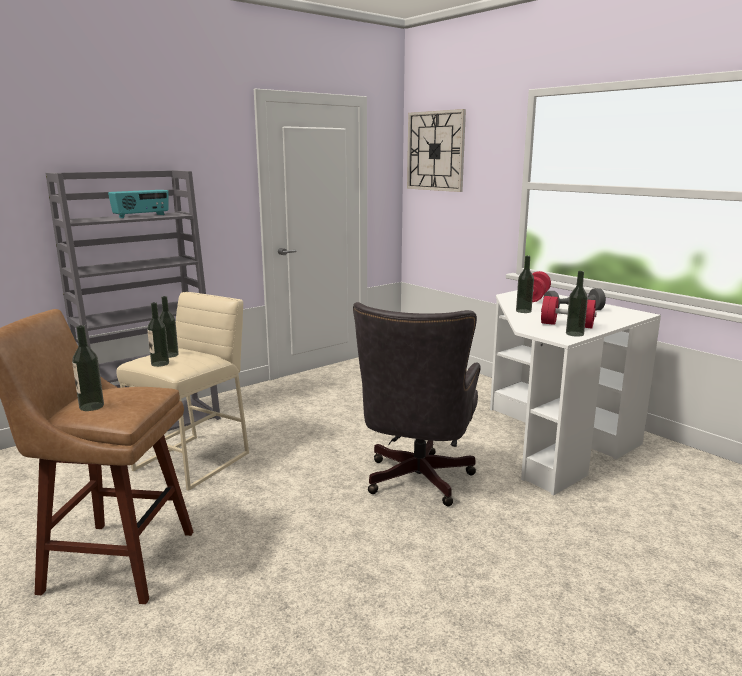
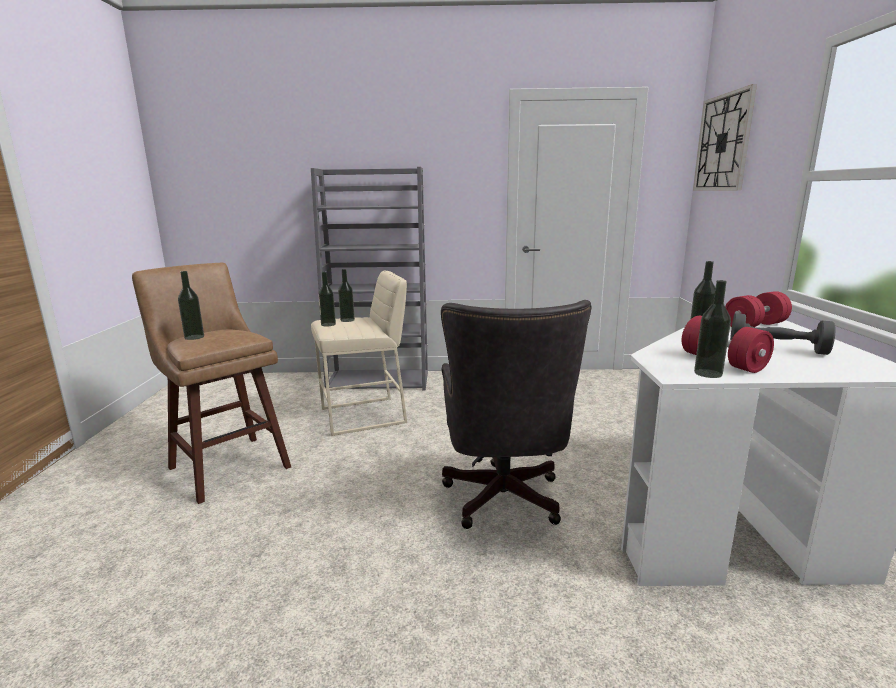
camera: 40 degrees right, 0 degrees up
radio [108,190,169,218] -> none
grey office chair [353,302,481,506] -> grey office chair turned 60 degrees counterclockwise [441,300,591,529]

